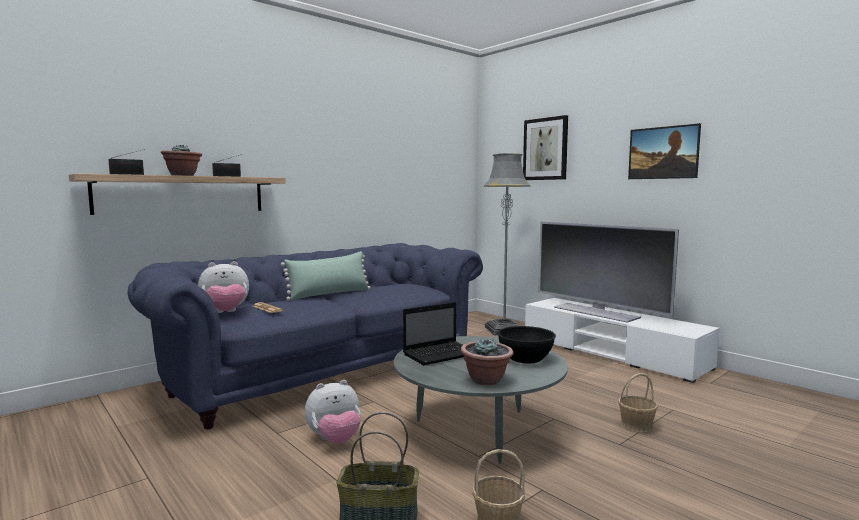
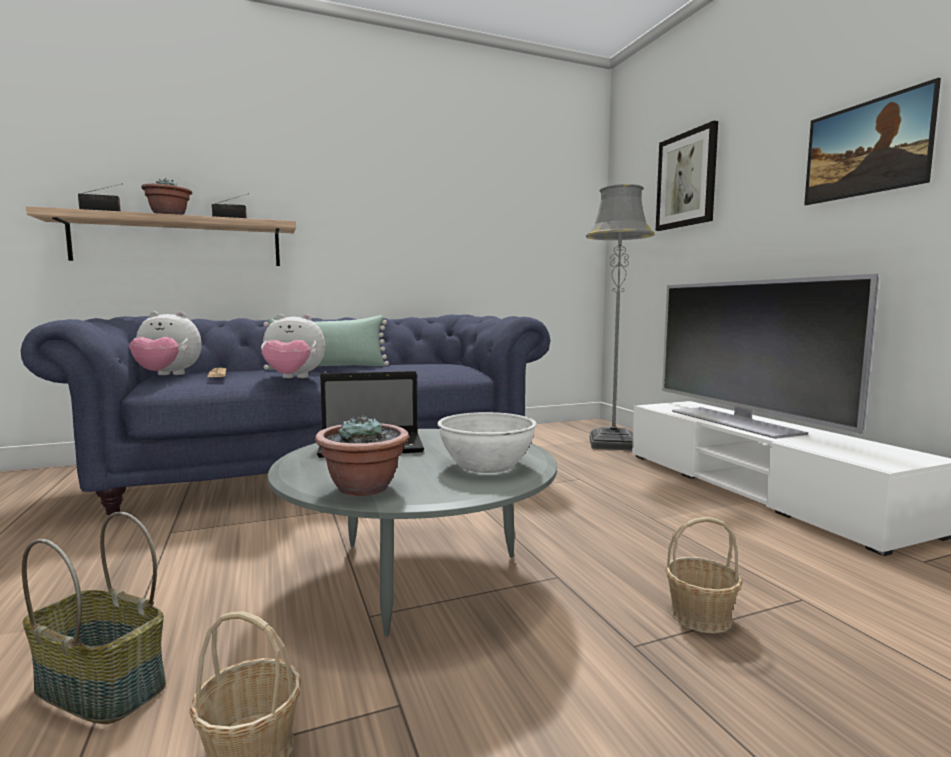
camera: 20 degrees right, 0 degrees up
plush toy [305,380,361,444] -> plush toy moved to [261,314,325,378]
black bowl [497,326,556,363] -> white bowl [437,412,537,473]

